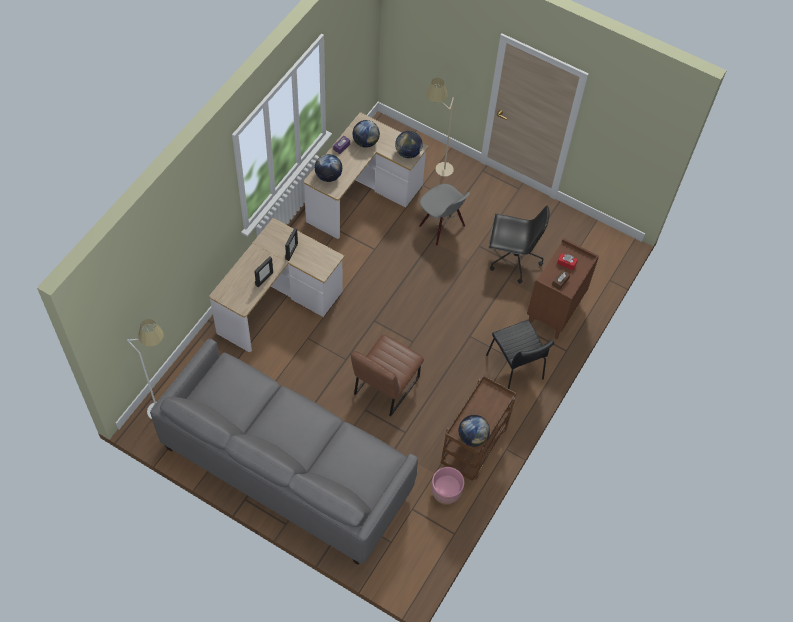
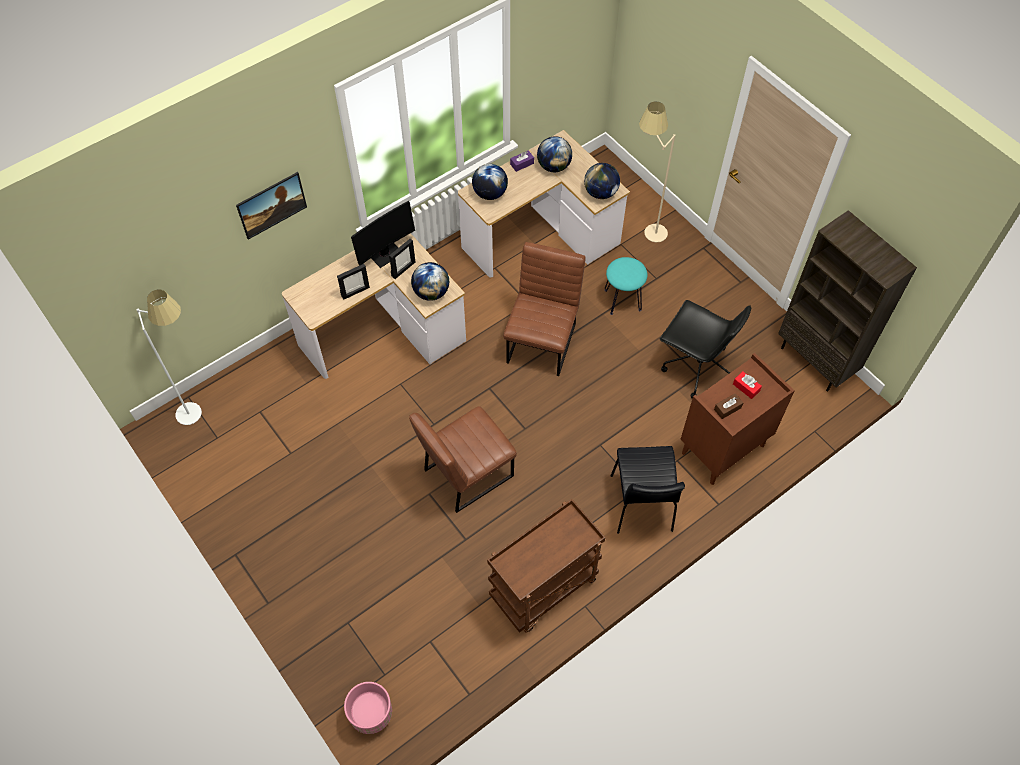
camera: 25 degrees right, 0 degrees up
grey sofa [150,339,418,565] -> none
grey chair [419,184,470,246] -> turquoise stool [604,257,648,315]
pink planter [432,467,464,505] -> pink planter moved to [344,682,392,734]
globe [458,415,490,446] -> globe moved to [411,262,449,301]
none -> picture [236,172,307,240]
none -> monitor [351,201,415,268]
none -> brown chair [503,242,586,376]
none -> brown bookcase [778,210,917,391]

